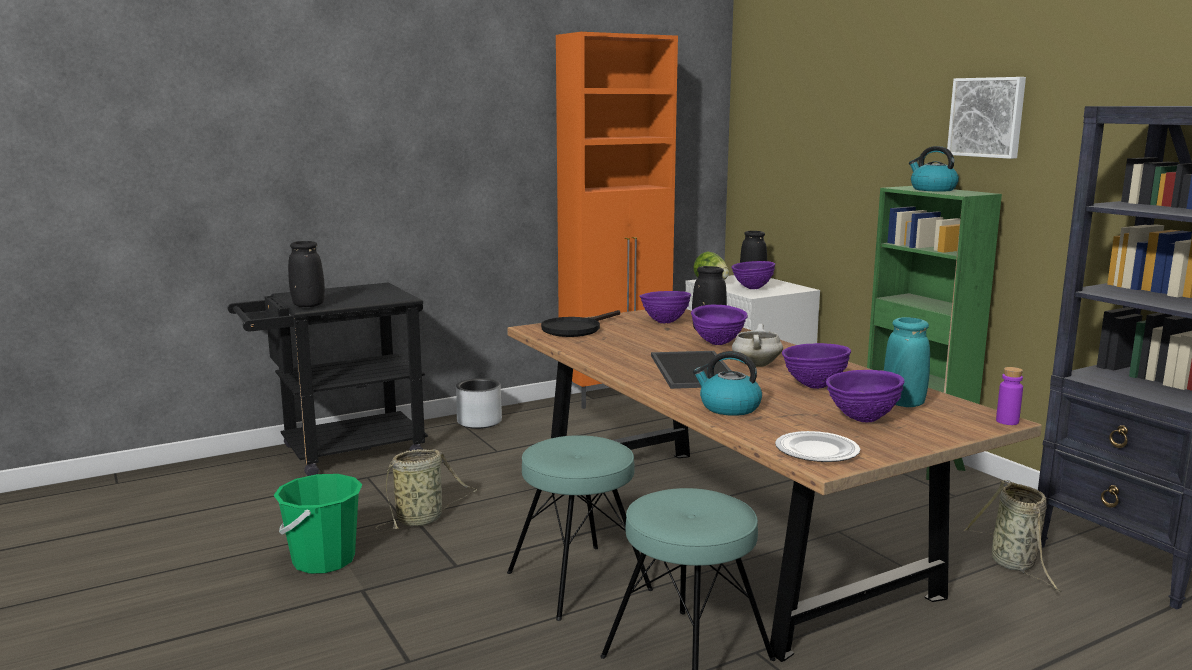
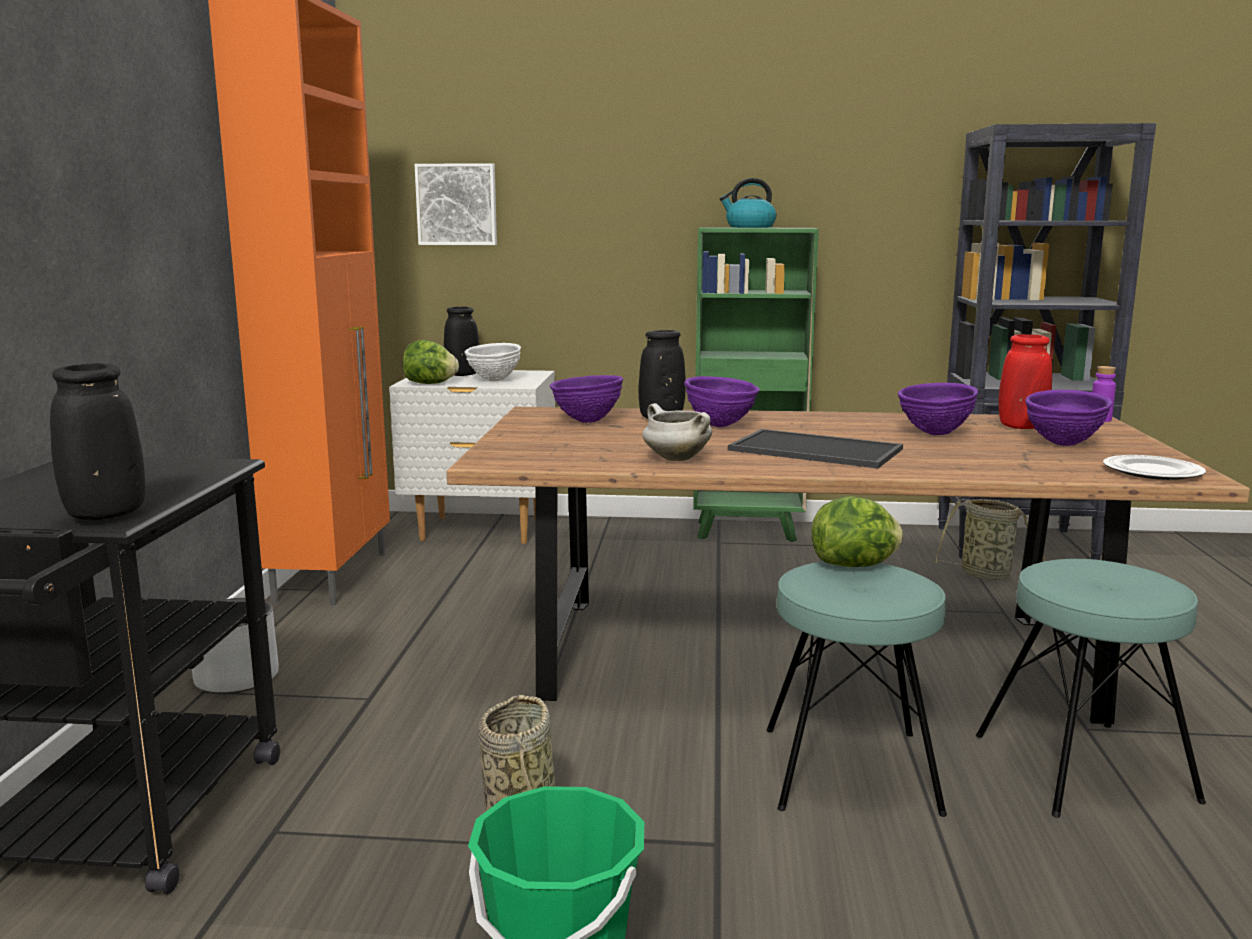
camera: 55 degrees left, 0 degrees up
black frying pan [541,310,620,337] -> none
kettle [693,351,762,416] -> none
purple bowl [732,261,775,289] -> white bowl [465,343,521,381]
white cooking pot [732,324,783,367] -> white cooking pot moved to [642,403,712,461]
turquoise vase [884,317,930,407] -> red vase [998,334,1052,429]
picture [947,77,1026,159] -> picture moved to [414,163,497,245]
none -> lettuce [811,496,903,567]

